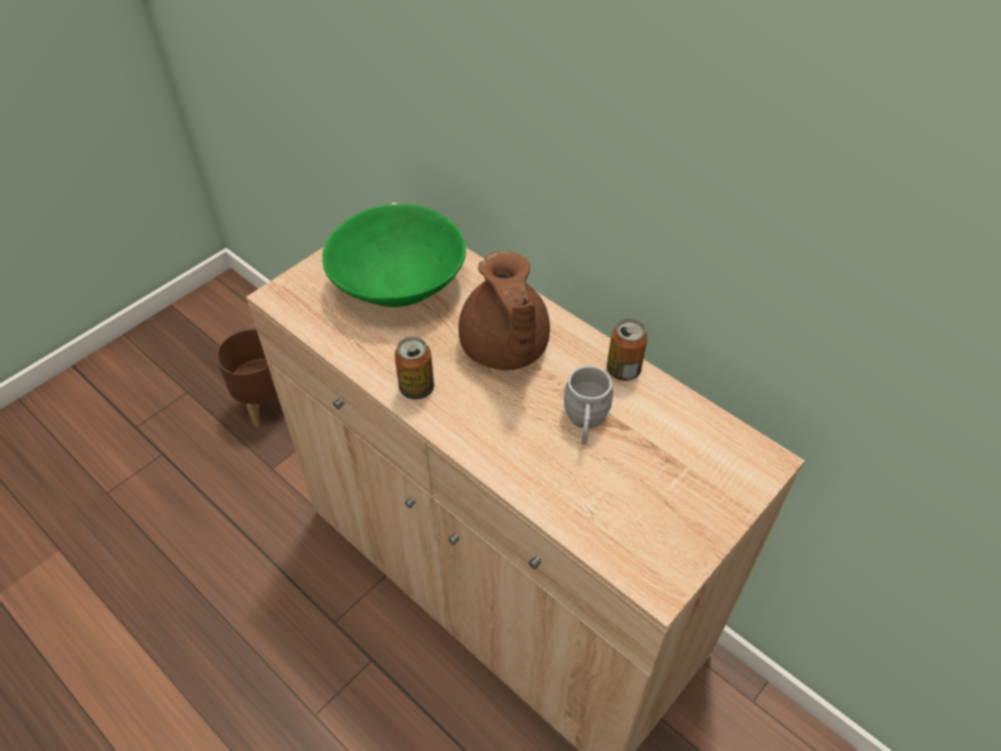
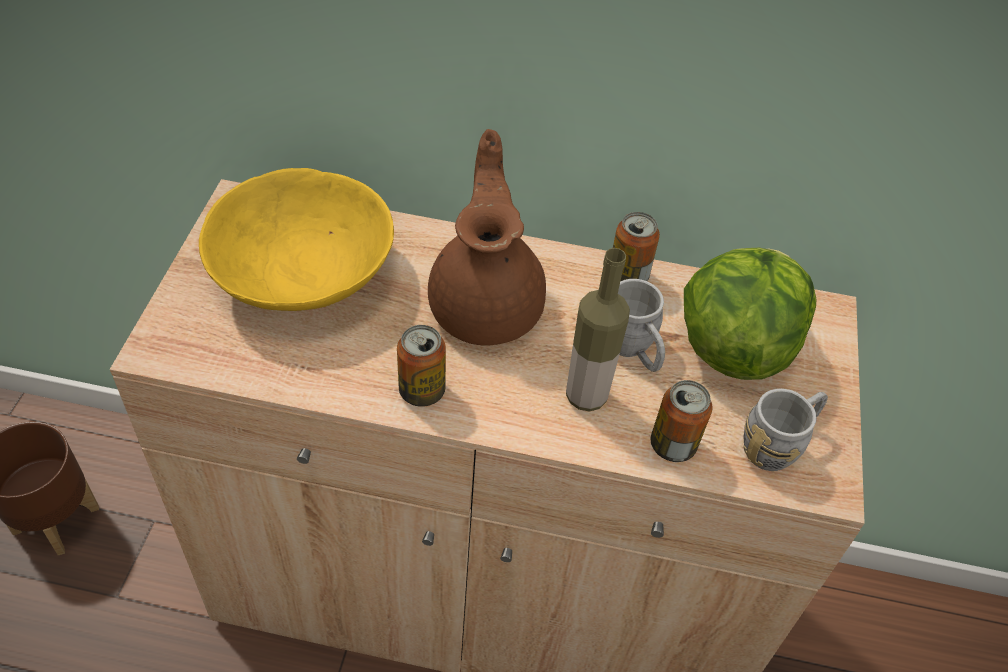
camera: 35 degrees left, 0 degrees up
green bowl [322,204,466,307] -> yellow bowl [199,168,394,311]
brown teapot [458,251,550,370] -> brown teapot turned 135 degrees counterclockwise [428,129,546,346]
none -> bottle [566,248,630,412]
none -> can [651,380,712,462]
none -> lettuce [684,247,816,380]
none -> grey mug [743,388,828,471]

